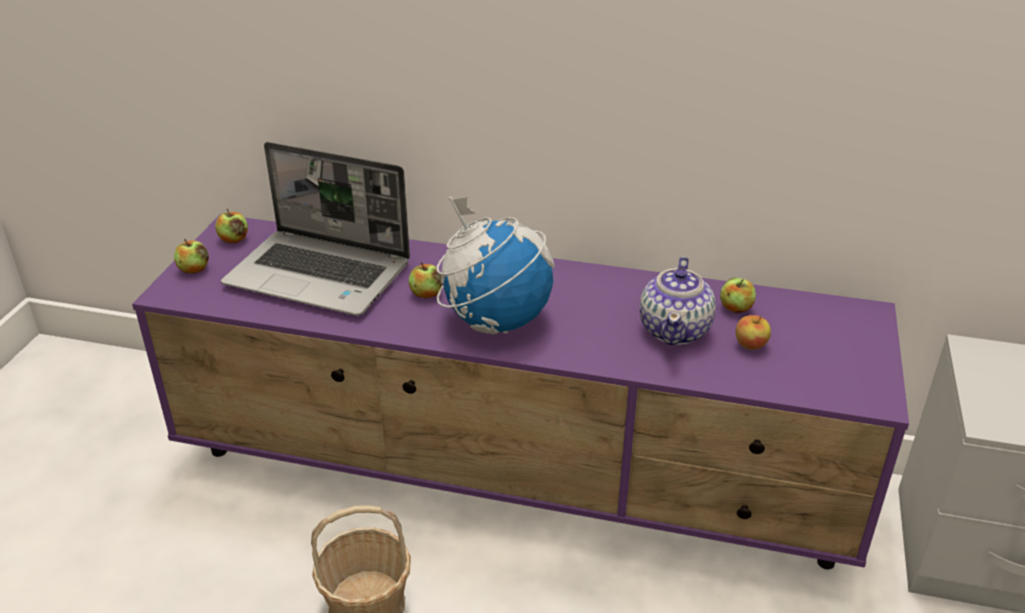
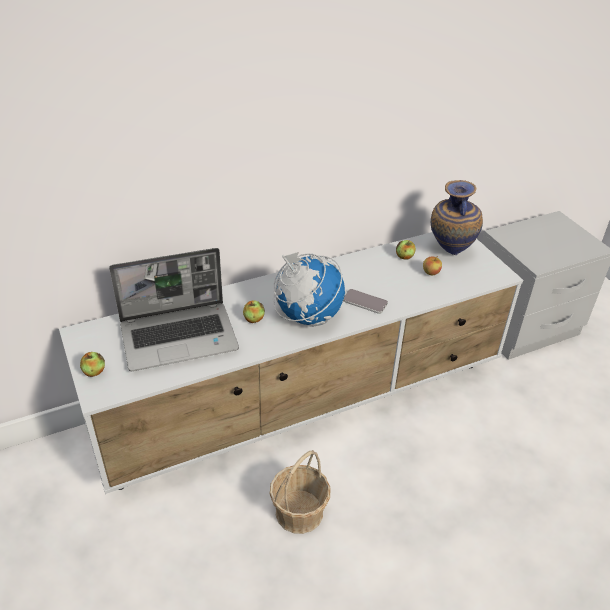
camera: 40 degrees left, 5 degrees up
purple tv stand [132,214,909,569] -> white tv stand [59,232,523,494]
apple [215,209,248,243] -> none
teapot [640,257,716,345] -> none
none -> phone [343,289,388,314]
none -> vase [431,180,483,255]

